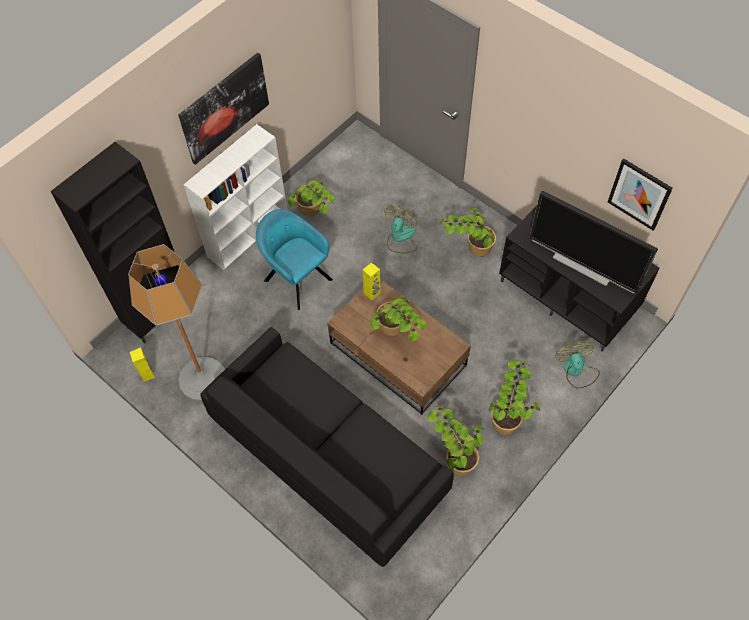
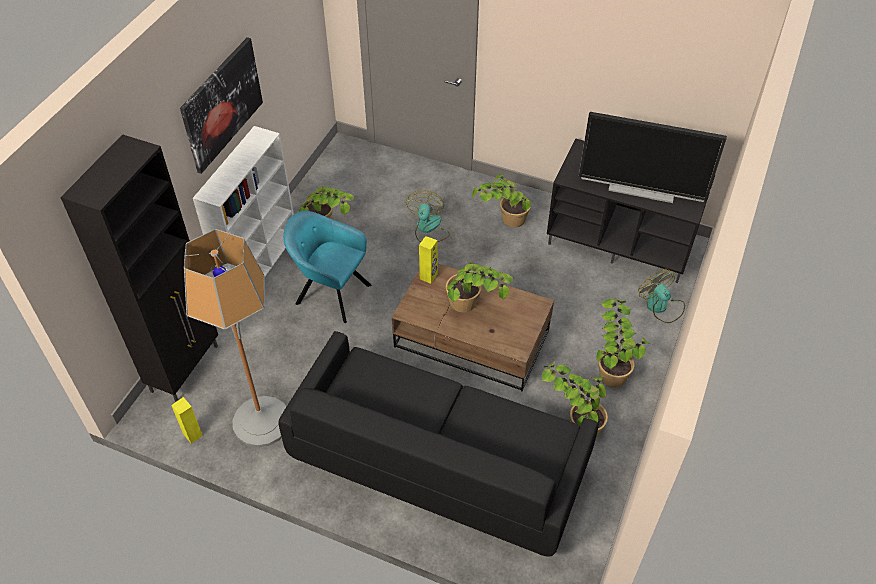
camera: 20 degrees left, 10 degrees down
picture [608,158,673,231] -> none

